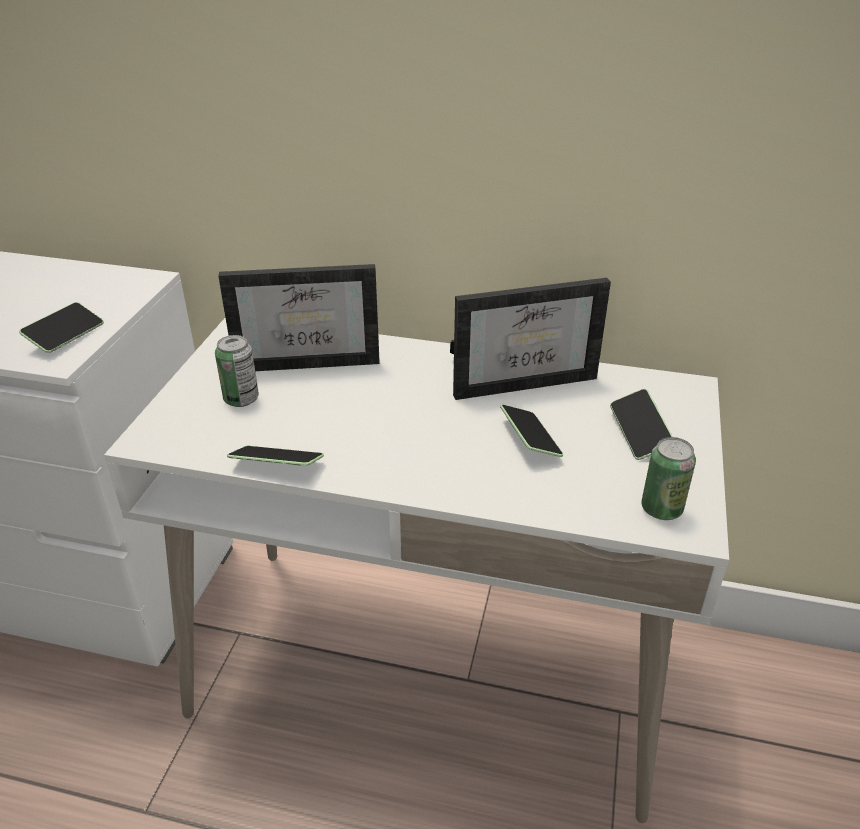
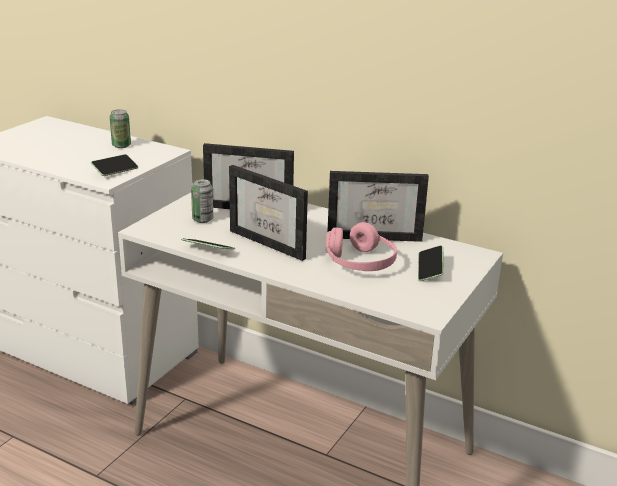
camera: 15 degrees right, 10 degrees down
phone [500,404,563,457] -> pink headphones [326,222,397,271]
can [641,437,696,520] -> can moved to [110,109,131,148]
none -> picture frame [229,165,308,261]

